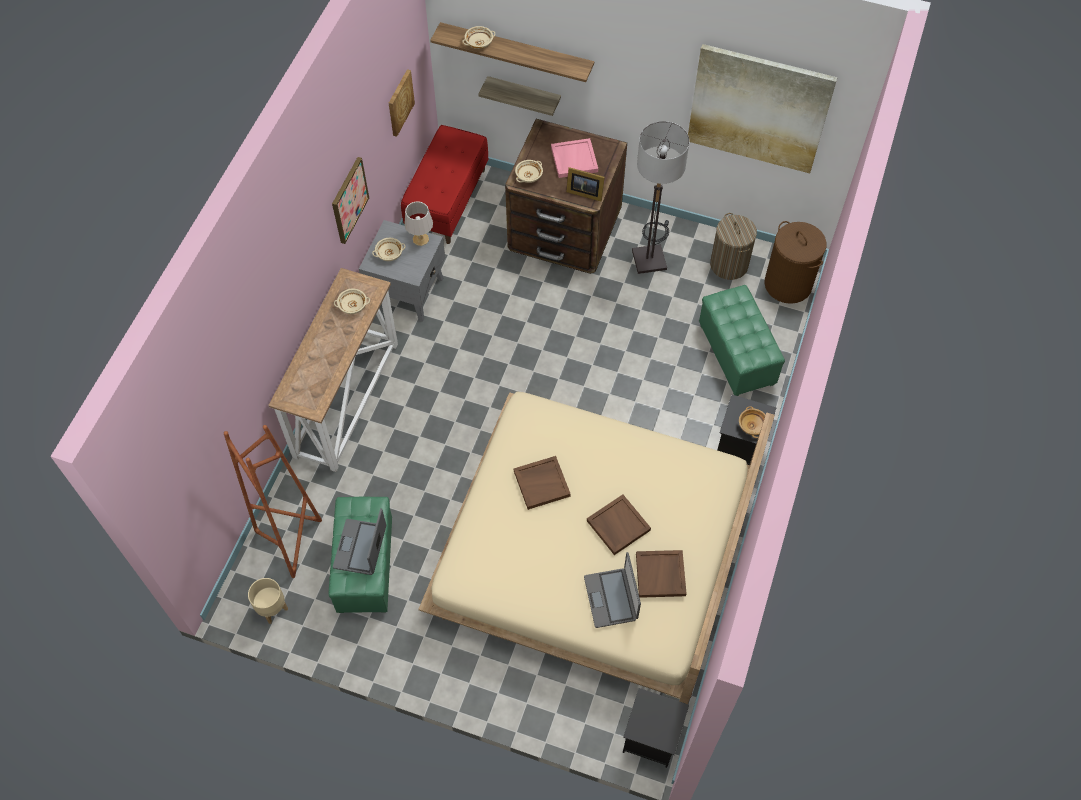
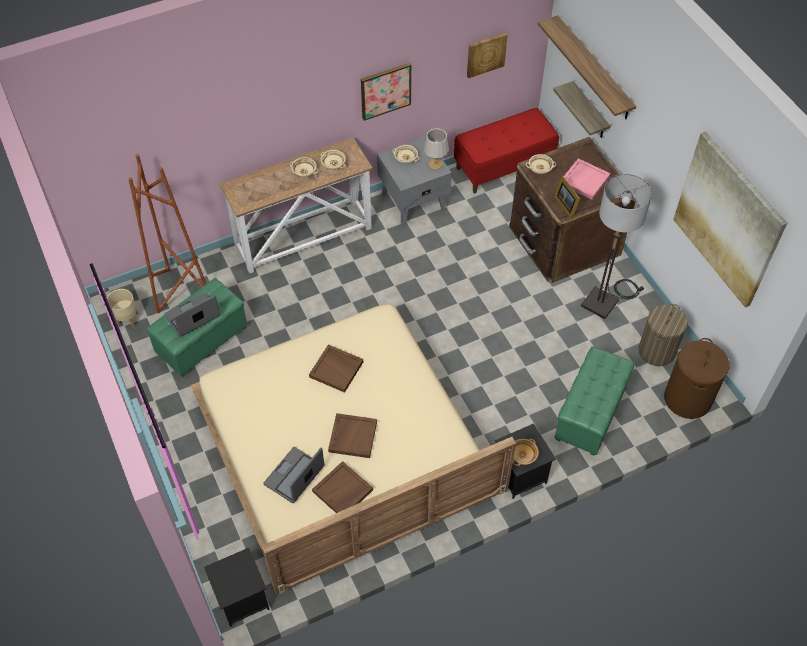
camera: 45 degrees right, 5 degrees down
beige bowl [462,26,495,49] -> beige bowl moved to [289,157,318,177]

